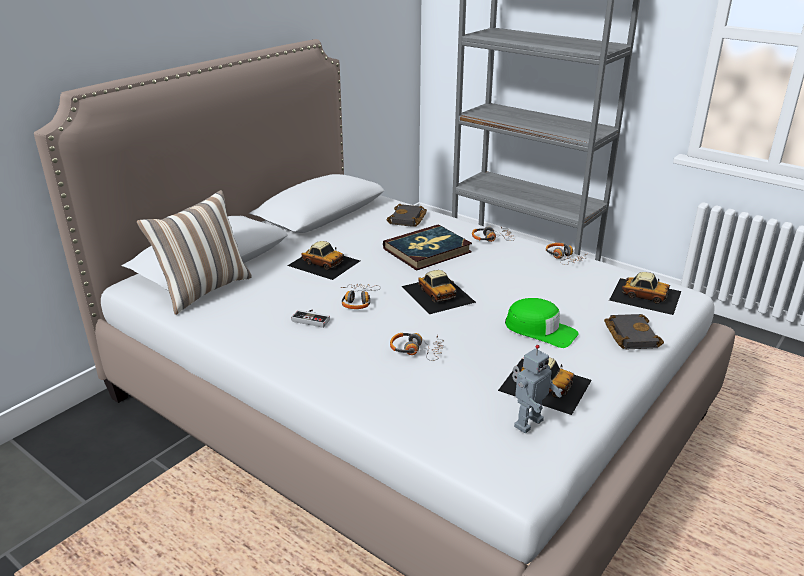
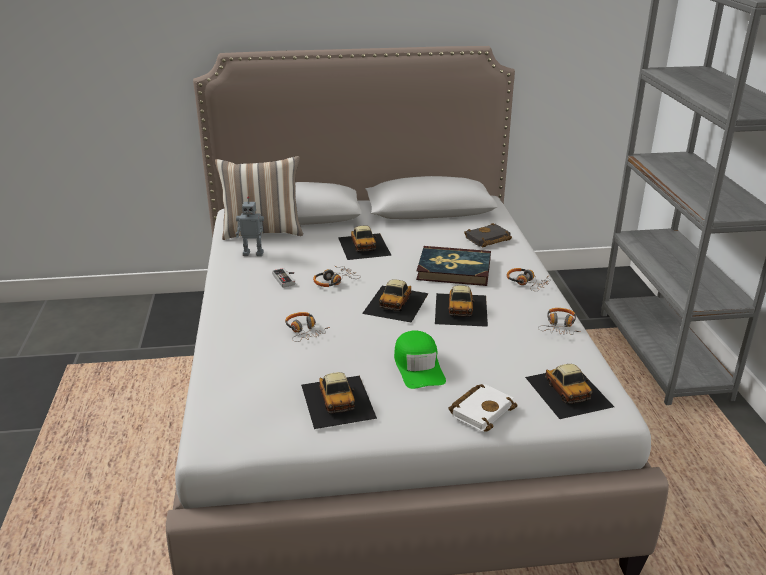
camera: 45 degrees right, 0 degrees up
toy robot [512,345,563,433] -> toy robot moved to [236,196,264,256]
black book [604,314,664,349] -> white book [449,384,518,432]
none -> toy car [435,285,488,327]

